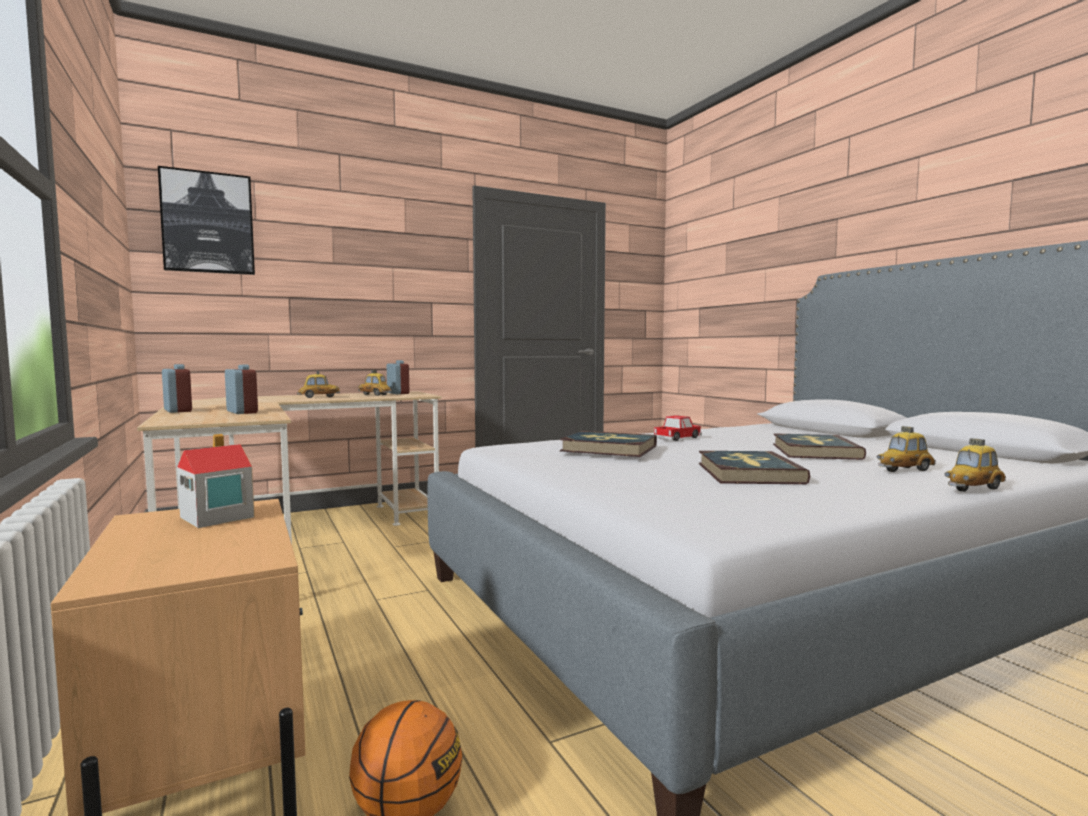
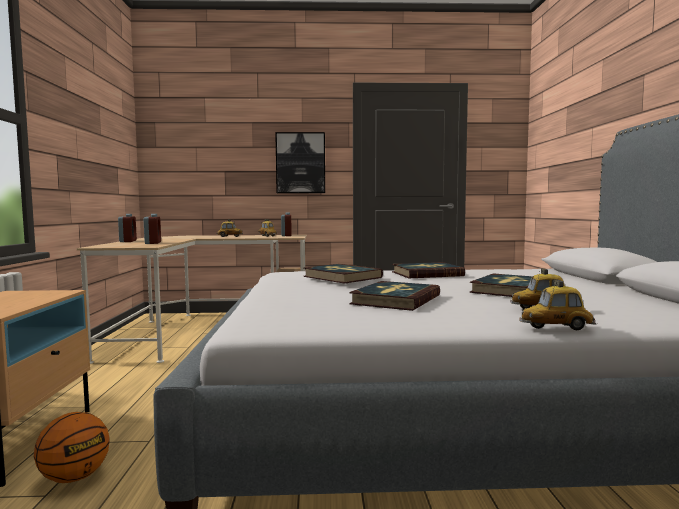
camera: 25 degrees right, 0 degrees up
picture [158,166,255,275] -> picture moved to [275,132,325,193]
toy house [177,434,254,528] -> none
toy car [652,415,702,441] -> book [392,262,465,278]

